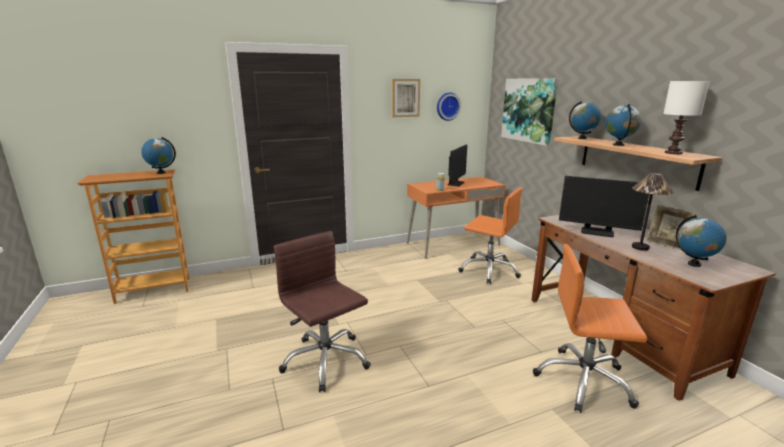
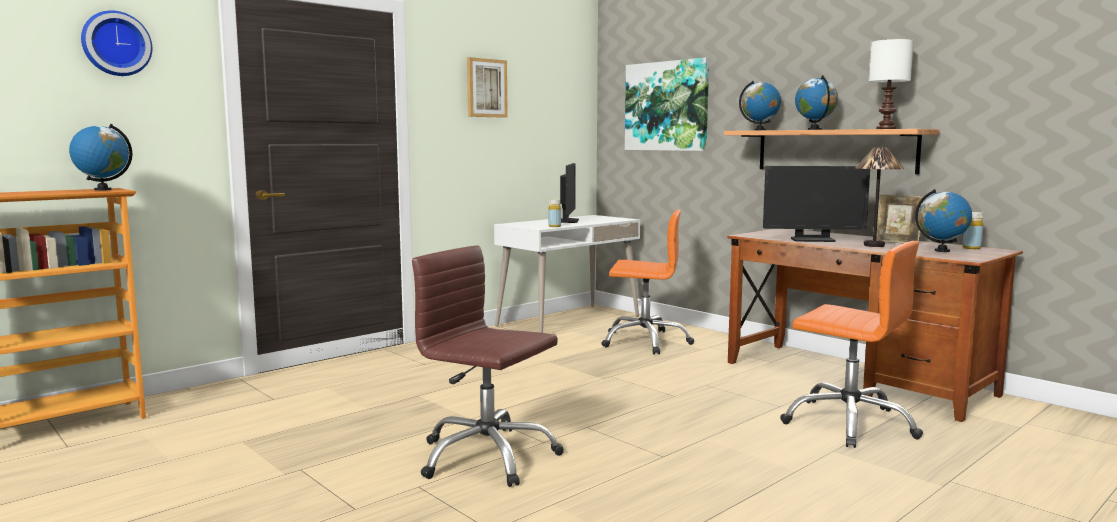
camera: 20 degrees left, 10 degrees down
orange desk [407,177,506,259] -> white desk [494,215,640,333]
wall clock [437,92,461,121] -> wall clock moved to [81,10,152,76]
orange office chair [533,244,647,413] -> orange office chair turned 135 degrees counterclockwise [780,241,923,448]
none -> yellow bottle [963,212,983,249]

